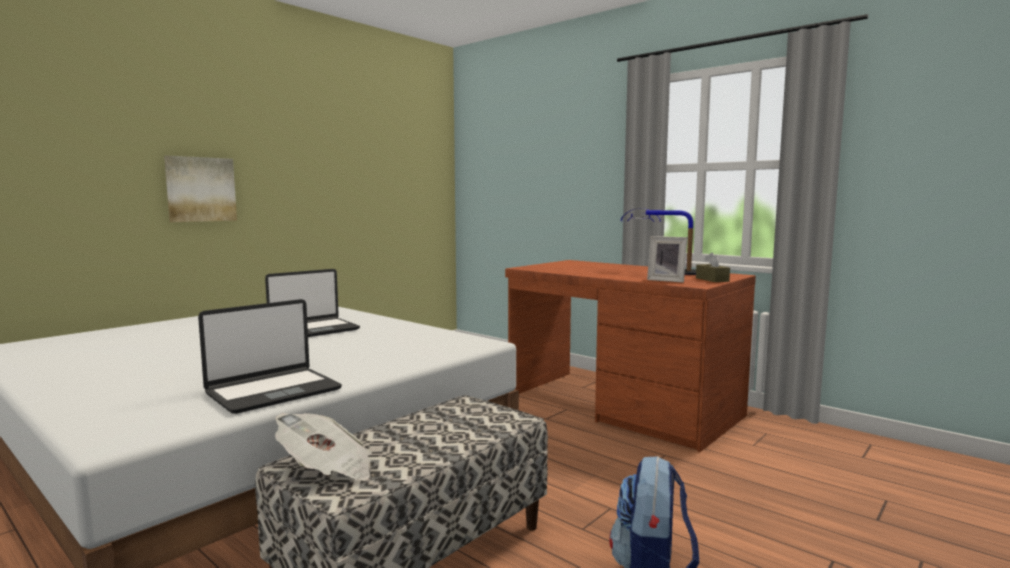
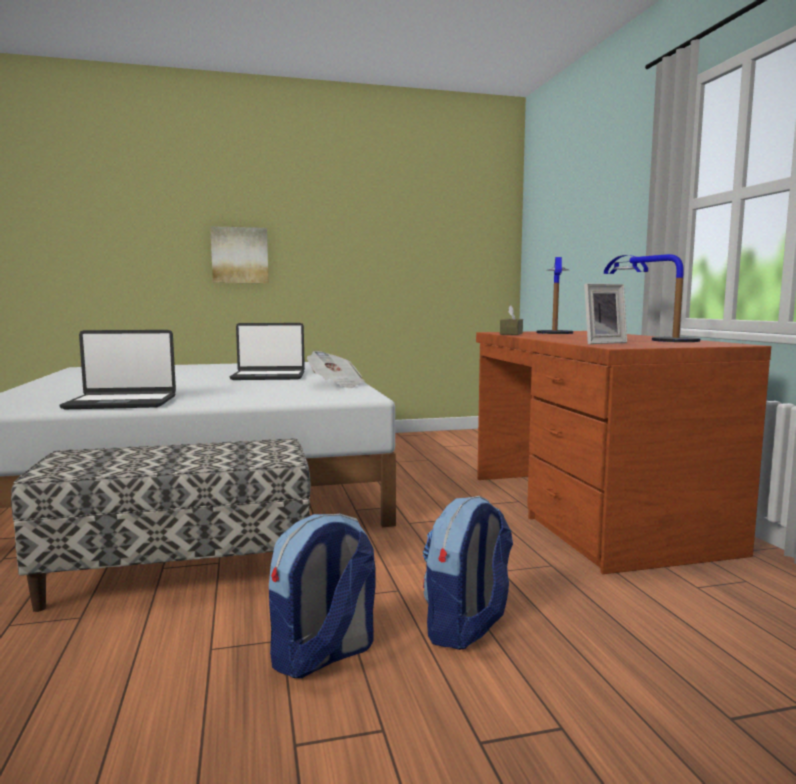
camera: 35 degrees right, 0 degrees up
newspaper [275,413,372,481] -> newspaper moved to [307,351,365,388]
picture frame [647,236,687,283] -> picture frame turned 90 degrees counterclockwise [584,284,627,344]
brown tissue box [696,252,730,282] -> brown tissue box moved to [500,305,523,335]
none -> backpack [423,496,513,650]
none -> table lamp [537,257,573,334]

